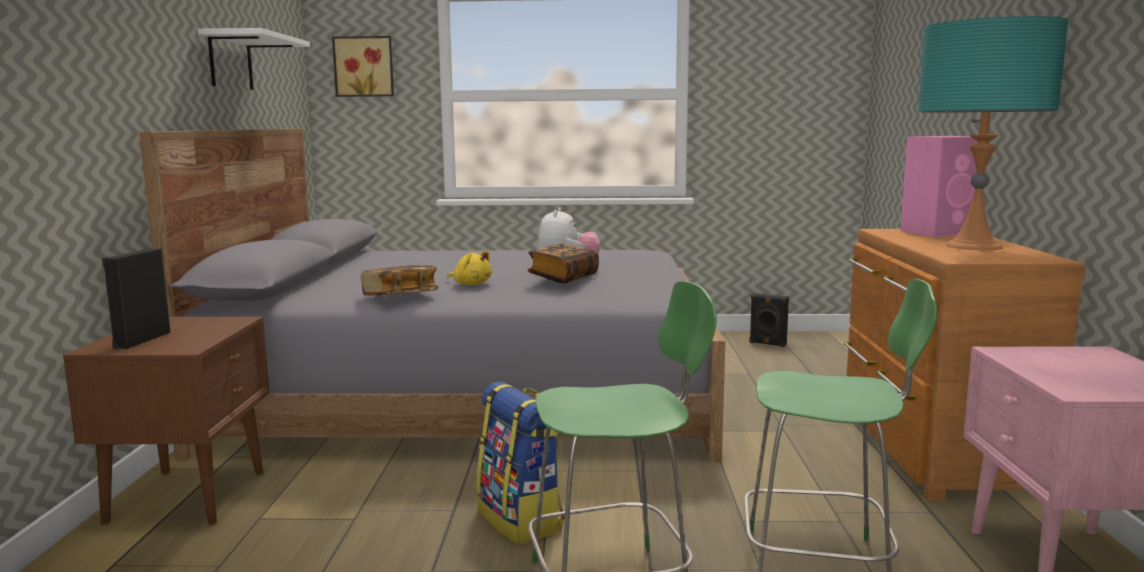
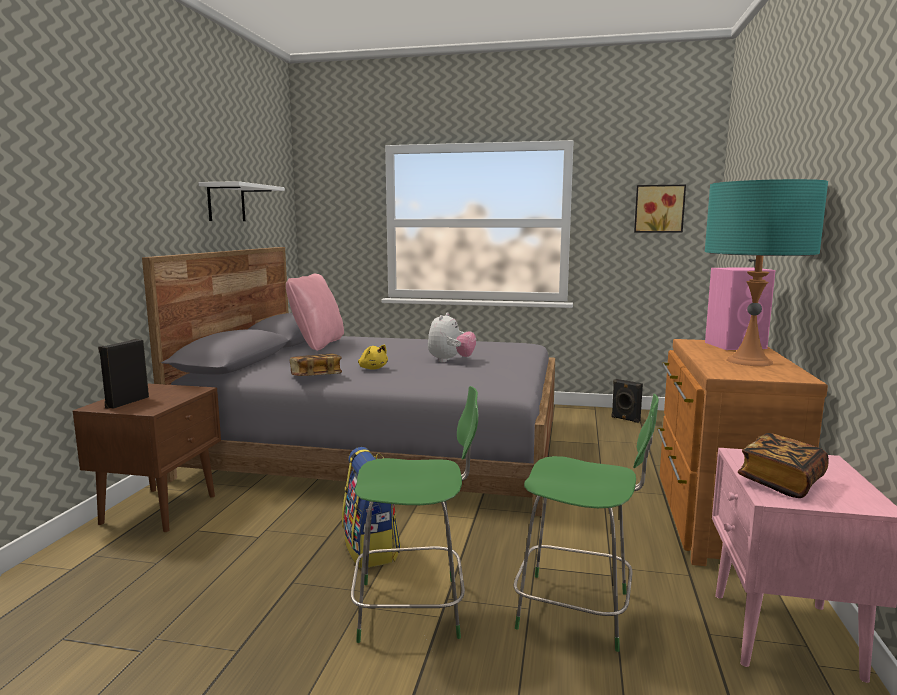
camera: 10 degrees right, 0 degrees up
picture [332,36,394,97] -> picture moved to [634,185,686,233]
book [528,244,599,283] -> book moved to [738,433,829,498]
none -> pink pillow [286,274,344,351]

